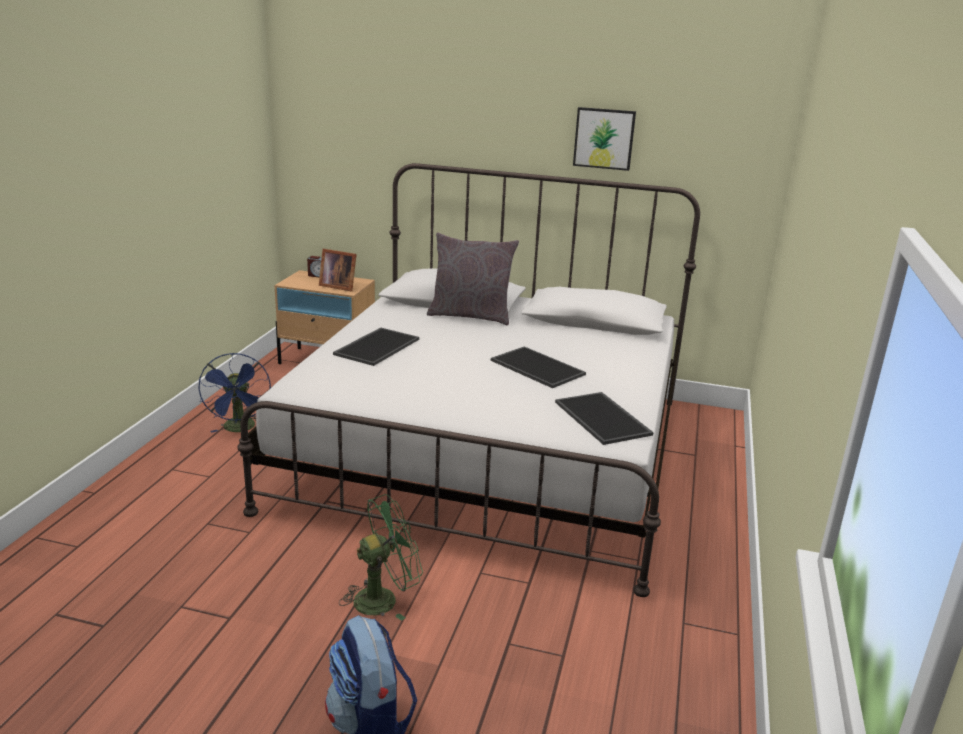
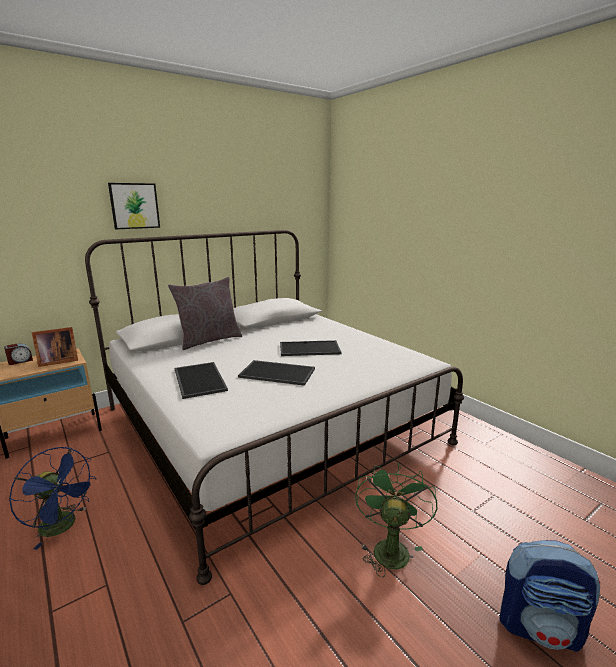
camera: 50 degrees left, 5 degrees down
tray [555,392,654,445] -> tray moved to [238,360,315,386]
picture [573,107,636,171] -> picture moved to [108,183,160,229]

